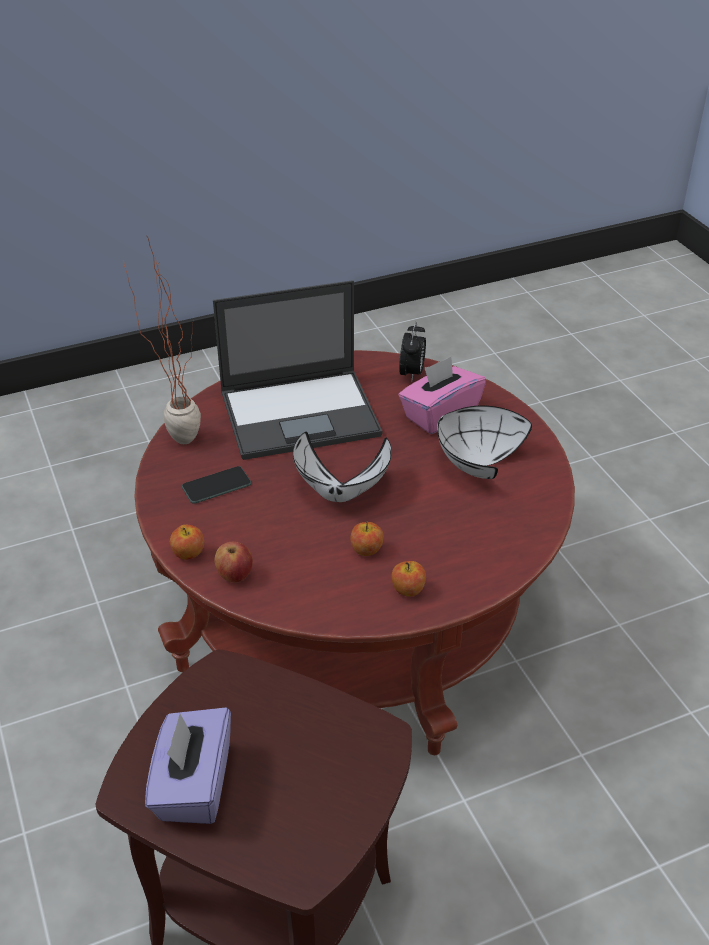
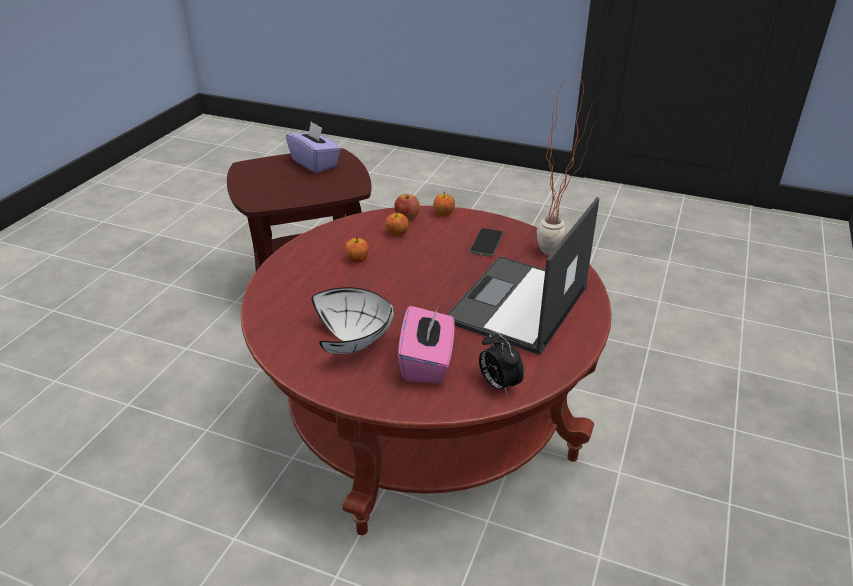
camera: 135 degrees right, 5 degrees down
white bowl [293,432,392,502] -> none
apple [392,561,426,597] -> apple moved to [386,211,409,236]

